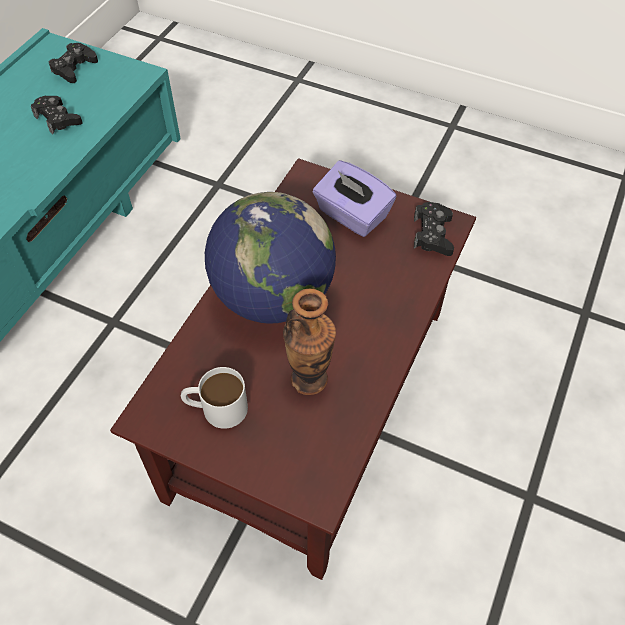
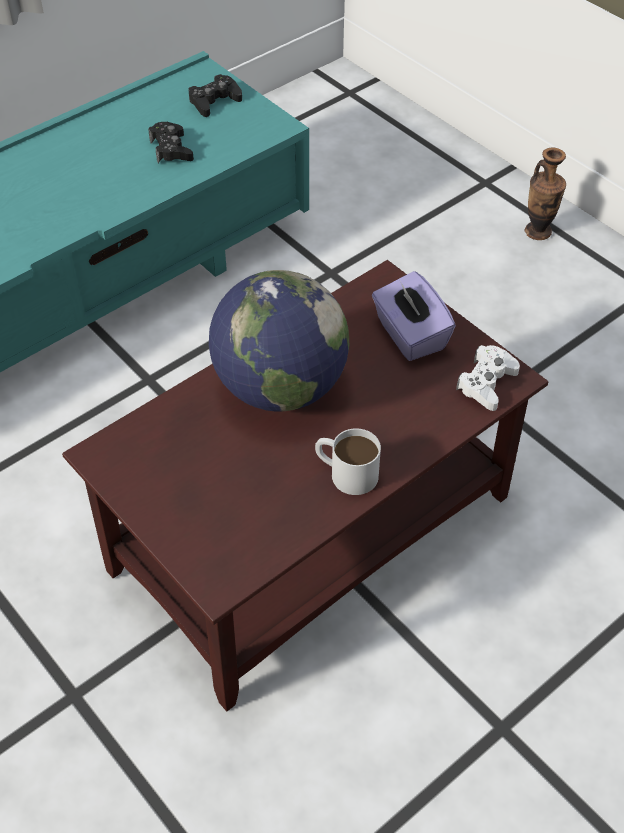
camera: 25 degrees right, 5 degrees down
white mug [181,367,248,429] -> white mug moved to [315,428,381,495]
vase [283,289,336,395] -> vase moved to [525,147,566,240]
black game controller [414,202,454,256] -> white game controller [456,345,520,411]

